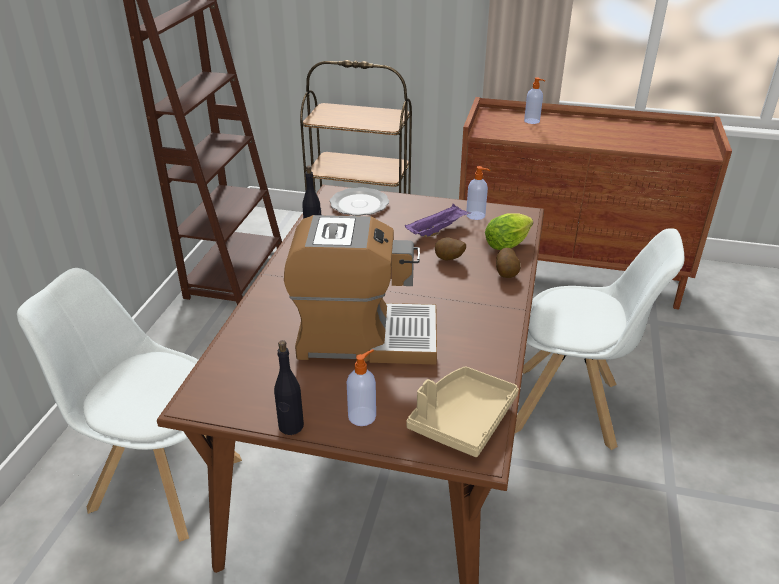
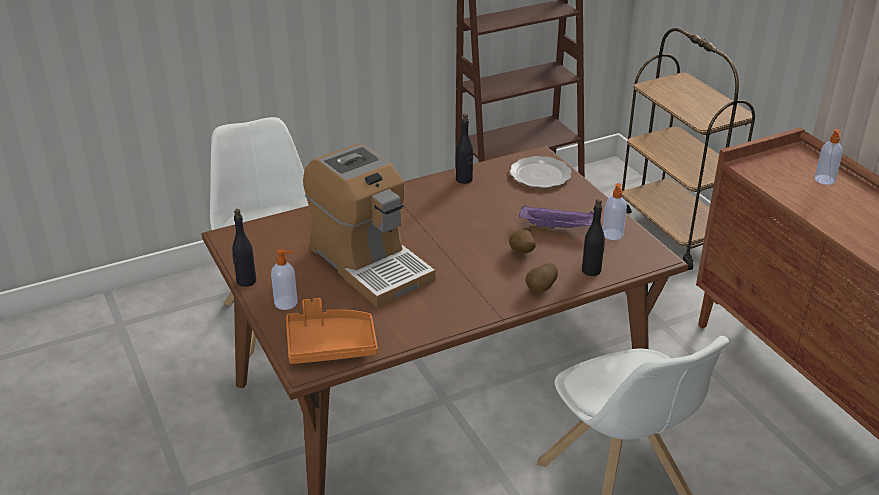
camera: 50 degrees right, 0 degrees up
beige tray [406,366,519,457] -> orange tray [286,298,378,364]
lettuce [485,213,533,250] -> black bottle [582,199,605,276]

